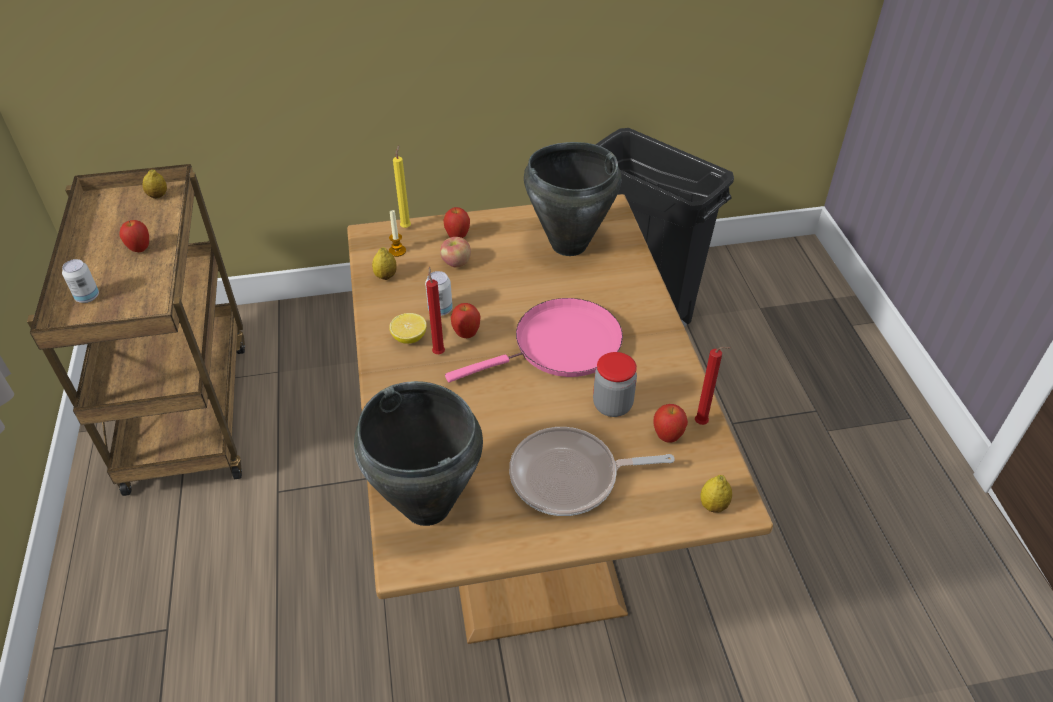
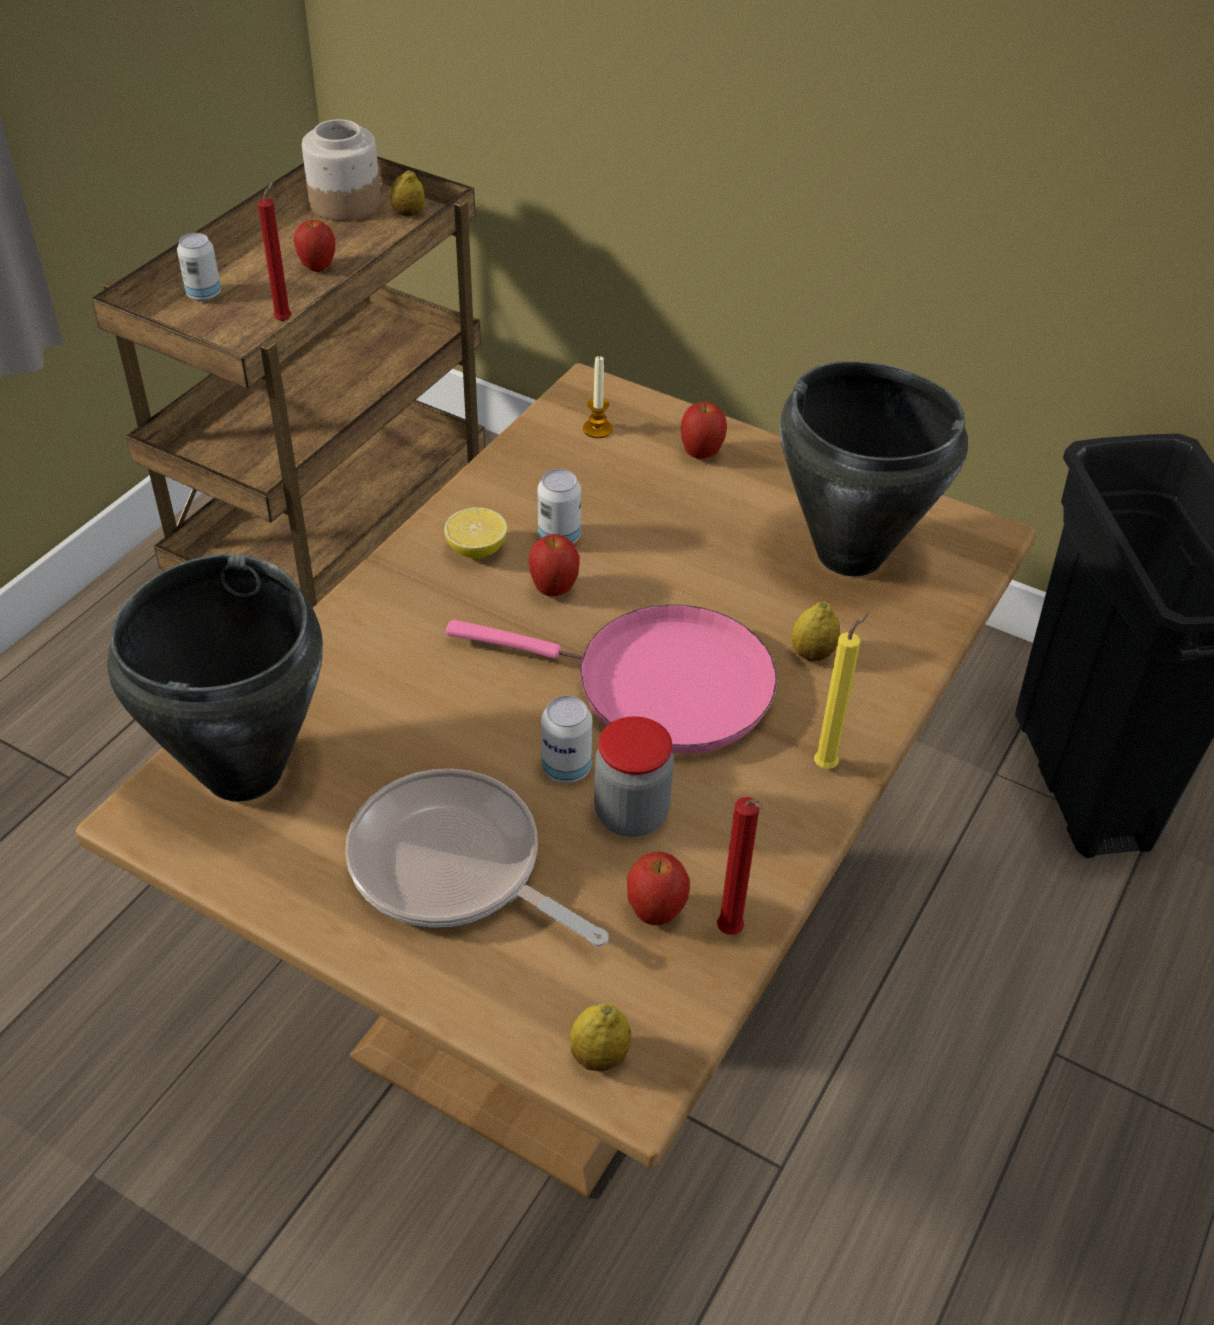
camera: 40 degrees right, 0 degrees up
lemon [372,247,397,280] -> lemon moved to [792,602,840,661]
yellow candle [393,145,411,228] -> yellow candle moved to [814,613,868,769]
red candle [426,267,445,354] -> red candle moved to [258,182,291,322]
apple [440,237,471,268] -> none
none -> jar [302,119,381,221]
none -> can [541,696,592,783]

